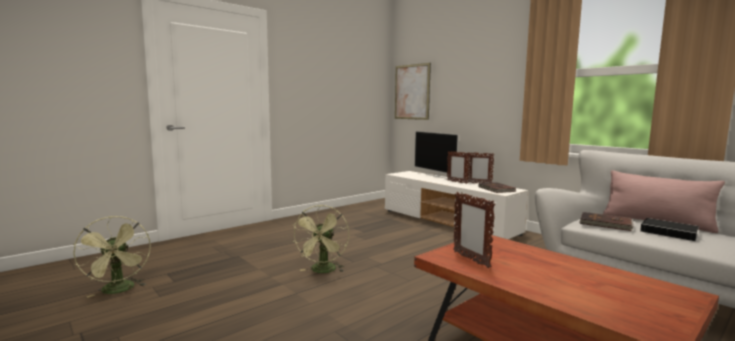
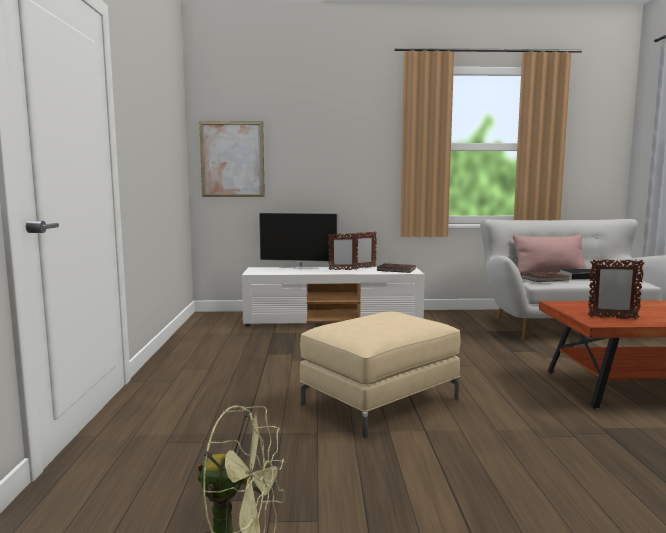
camera: 50 degrees left, 0 degrees up
green fan [292,205,349,273] -> beige ottoman [300,311,461,439]

